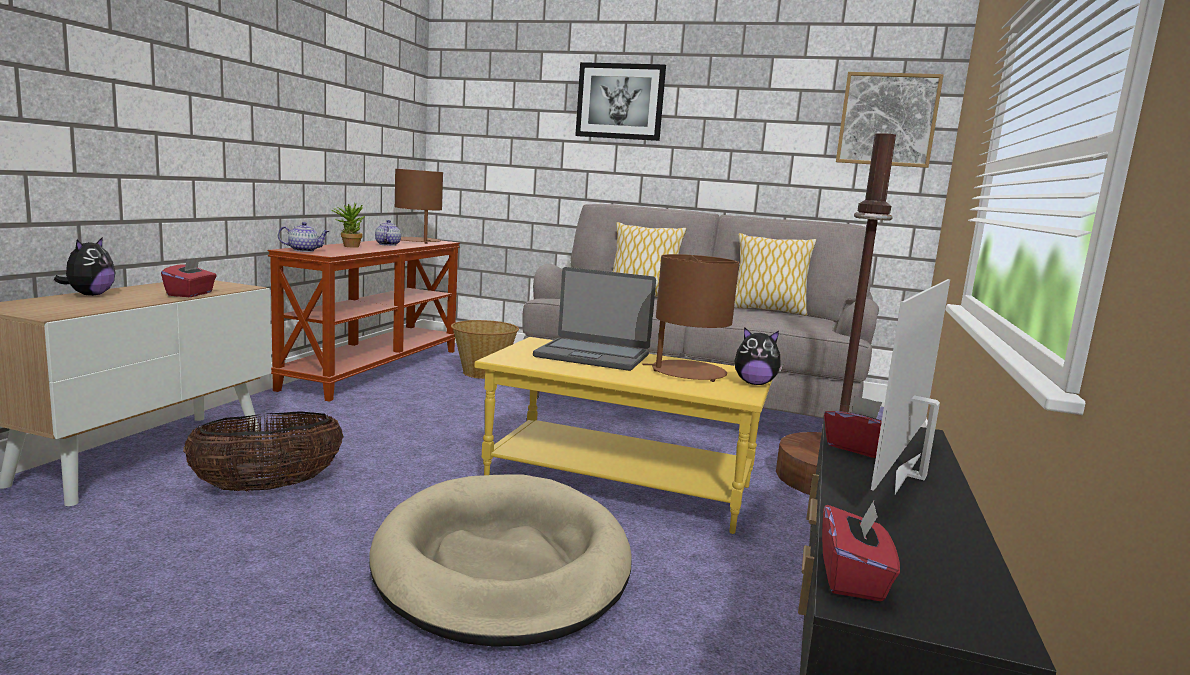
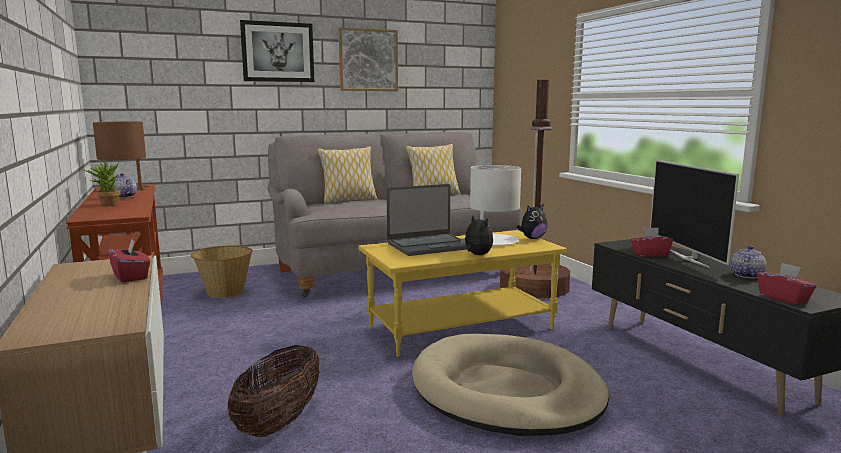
camera: 40 degrees left, 0 degrees up
plush toy [54,237,115,296] -> plush toy moved to [460,215,493,255]
teapot [278,222,330,252] -> teapot moved to [730,245,767,278]
brown table lamp [642,254,739,382] -> white table lamp [470,165,521,245]
picture [836,72,943,168] -> picture moved to [339,27,398,91]

